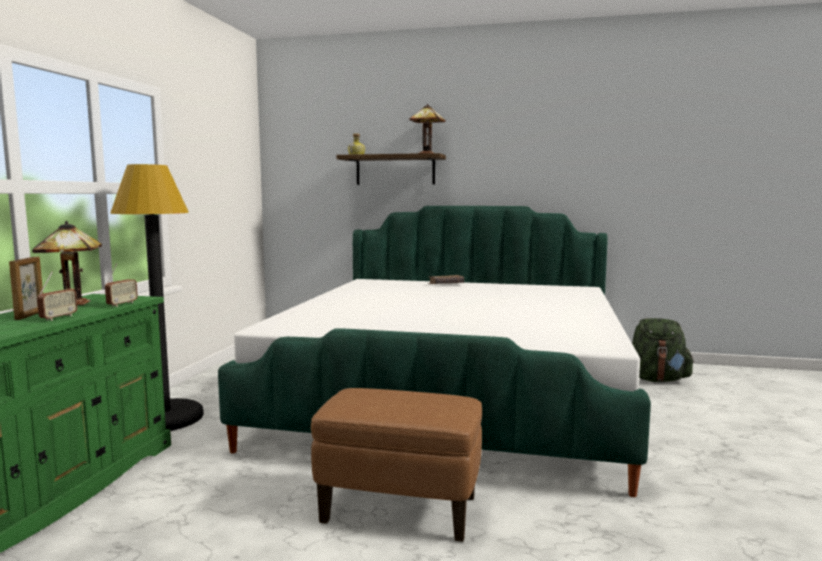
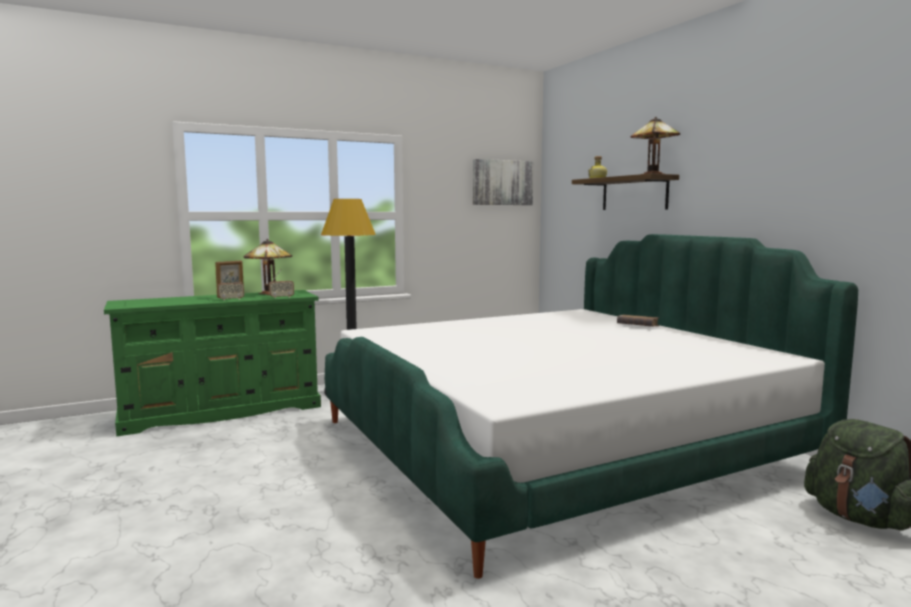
camera: 50 degrees right, 0 degrees up
brown ottoman [311,388,482,542] -> none
none -> picture [473,159,534,205]

